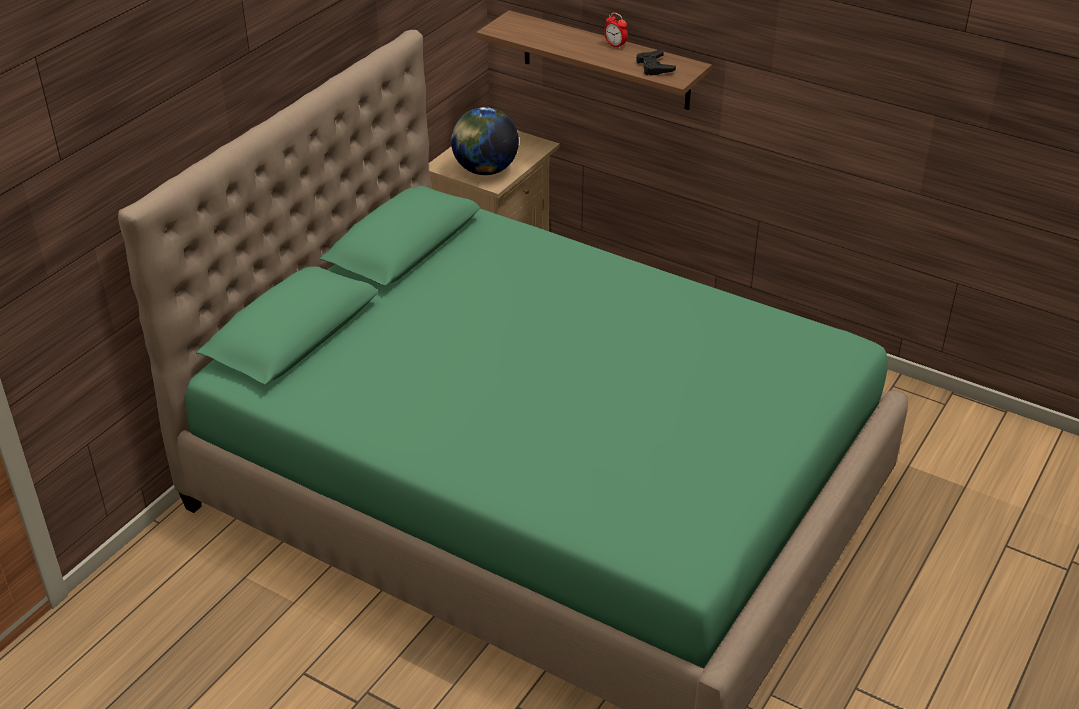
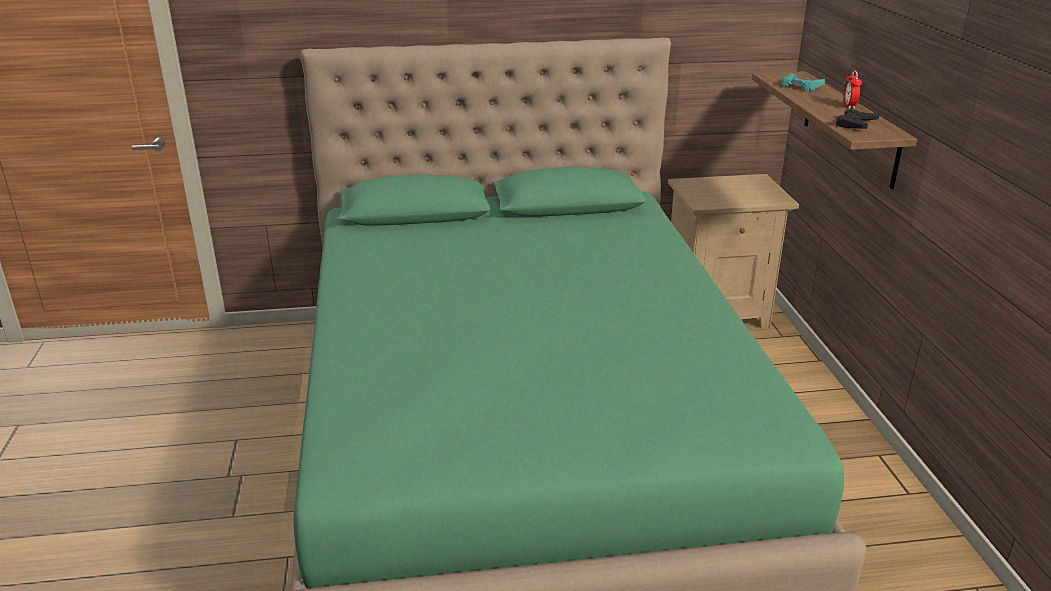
camera: 50 degrees right, 10 degrees down
globe [451,107,519,175] -> none
none -> turquoise game controller [781,73,825,91]

